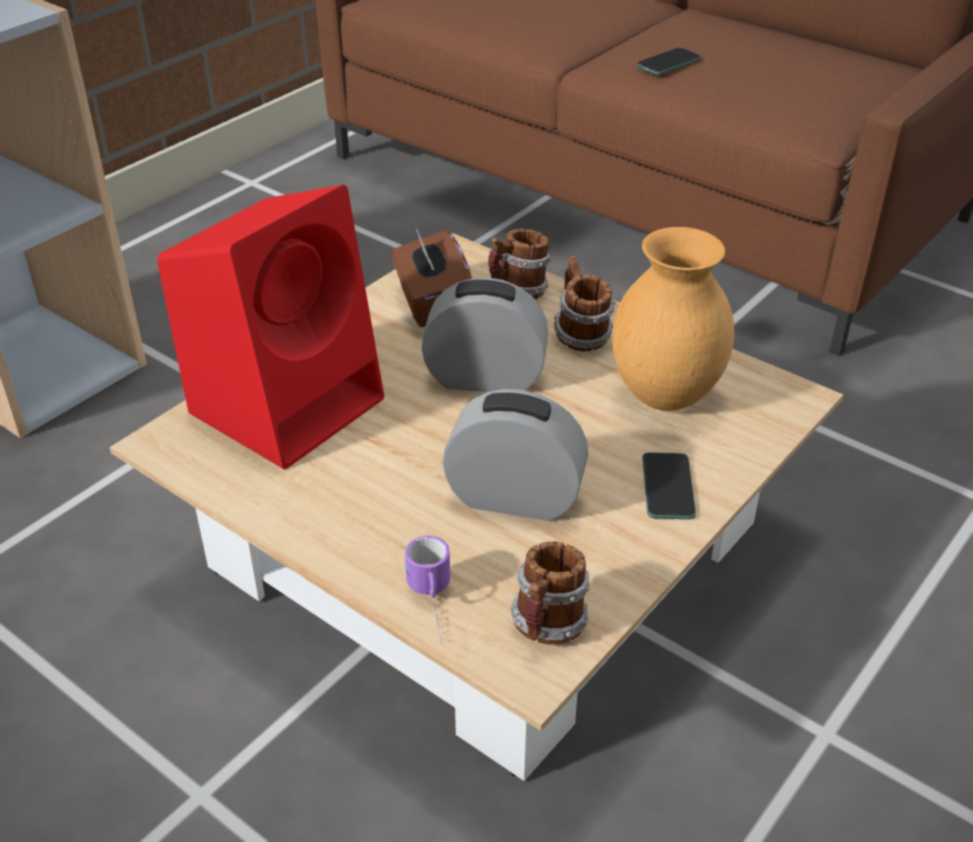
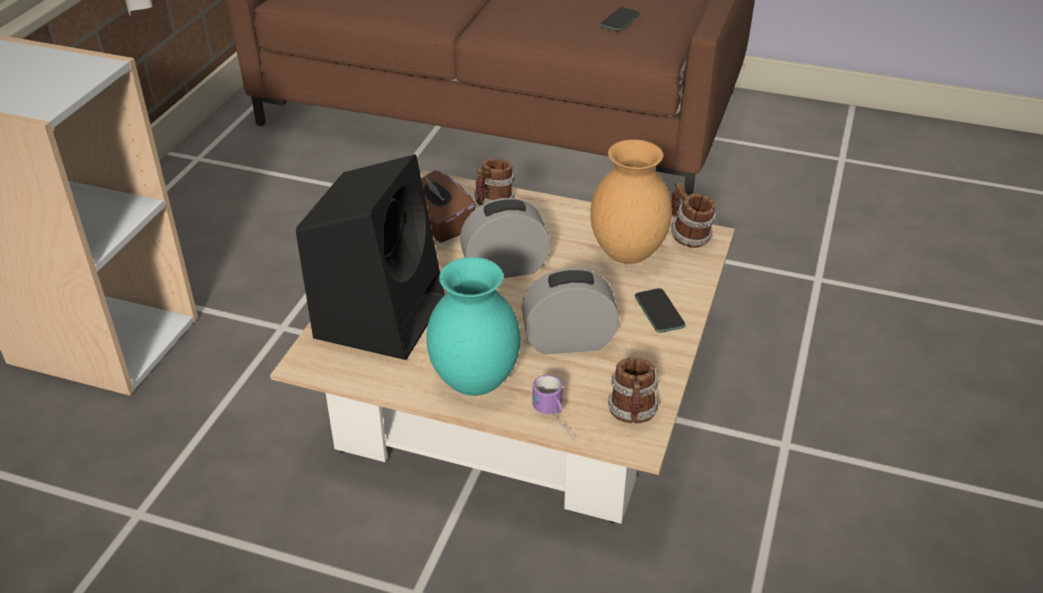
camera: 20 degrees left, 0 degrees up
red speaker [157,185,384,470] -> black speaker [296,154,445,360]
mug [554,256,615,351] -> mug moved to [671,182,716,248]
phone [636,48,702,75] -> phone moved to [600,7,640,31]
none -> turquoise vase [426,257,520,396]

